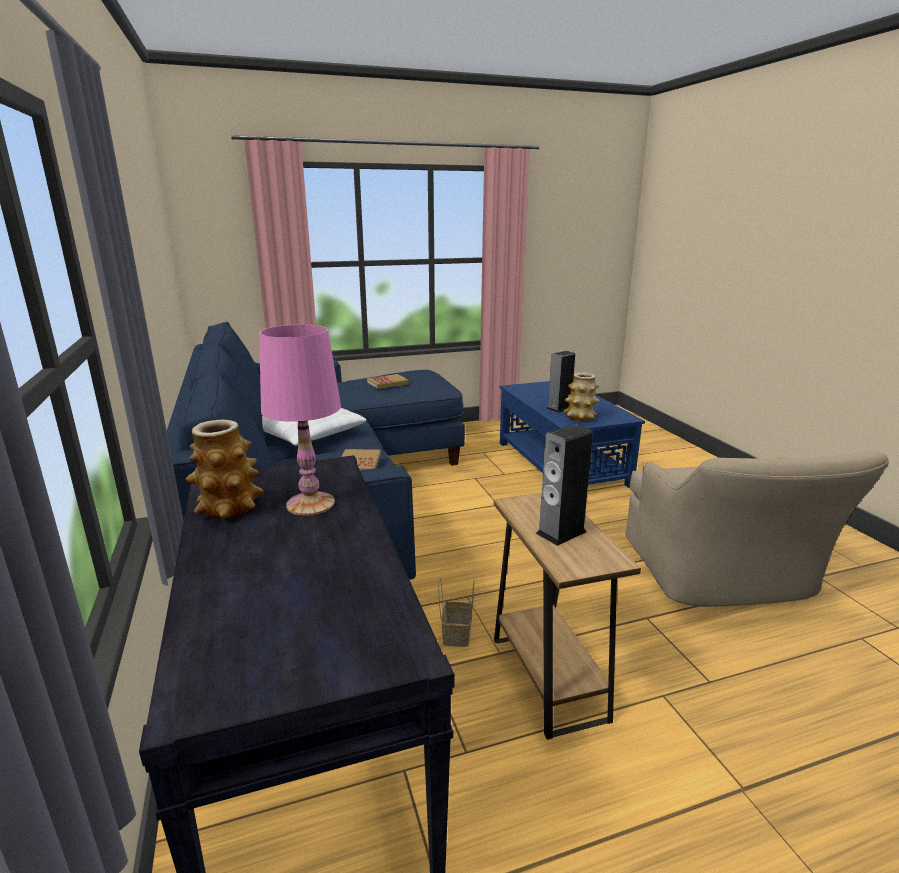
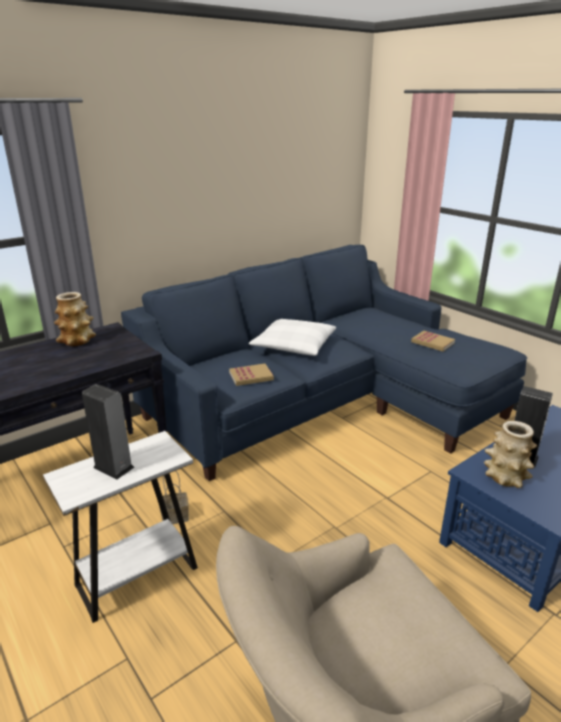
camera: 70 degrees right, 5 degrees up
pink table lamp [259,325,341,516] -> none
brown side table [494,493,641,740] -> white side table [43,431,198,623]

